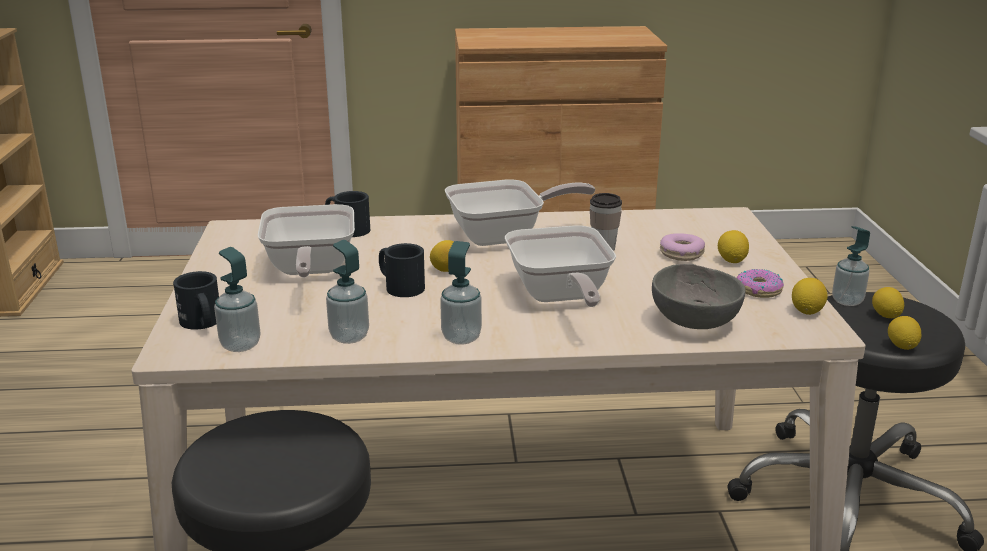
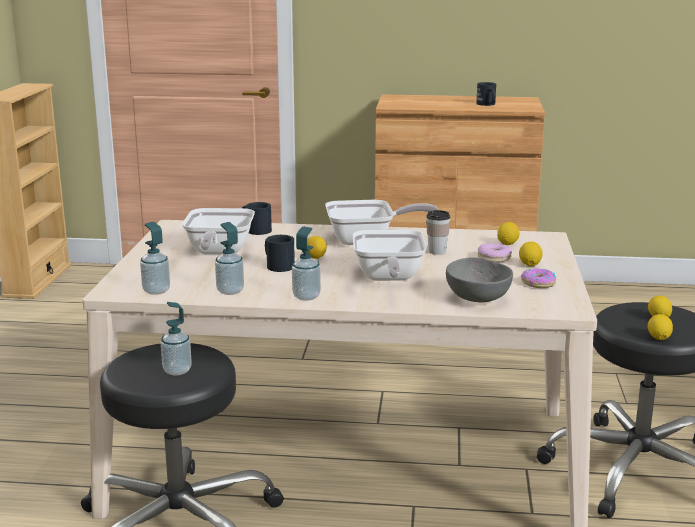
camera: 10 degrees right, 5 degrees down
black mug [173,271,219,330] -> black mug moved to [476,82,496,106]
lemon [792,278,828,315] -> lemon moved to [497,222,520,245]
soap dispenser [832,226,870,306] -> soap dispenser moved to [161,302,192,376]

